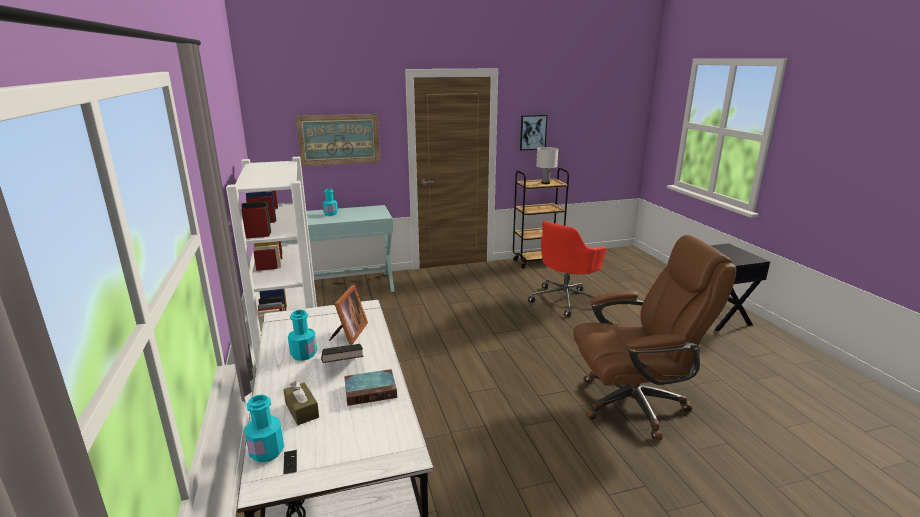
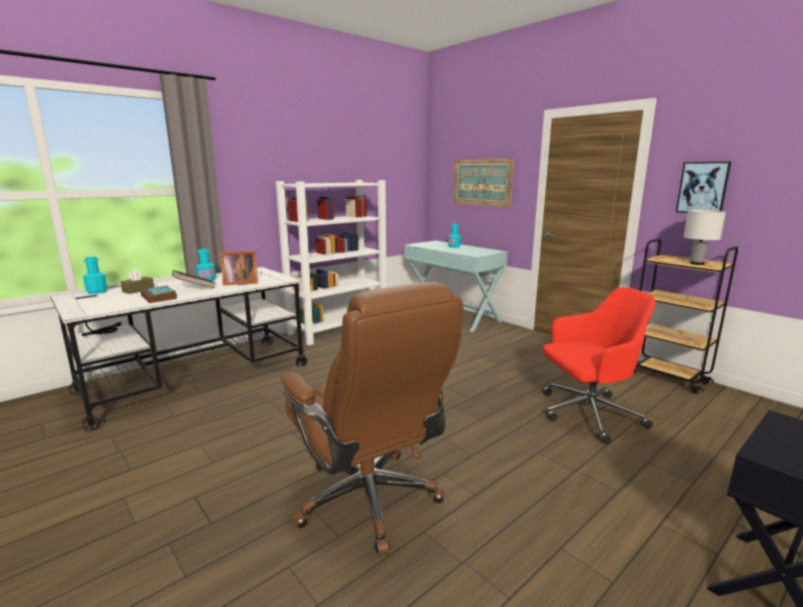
camera: 65 degrees right, 5 degrees down
red office chair [528,221,607,317] -> red office chair turned 150 degrees clockwise [542,287,656,444]

